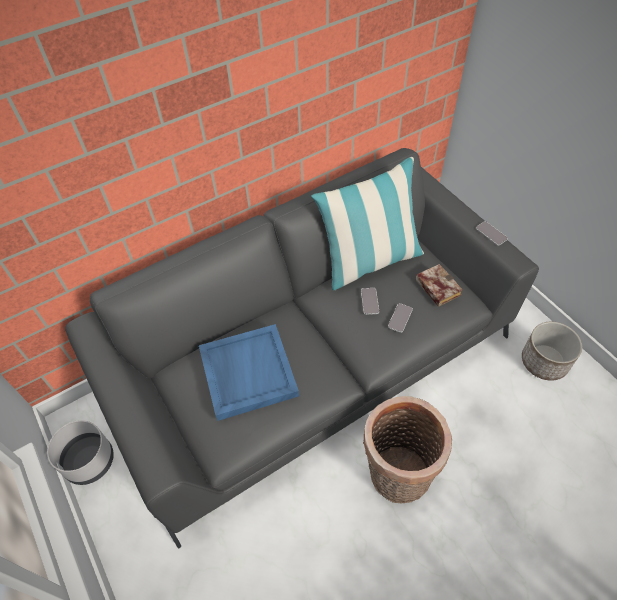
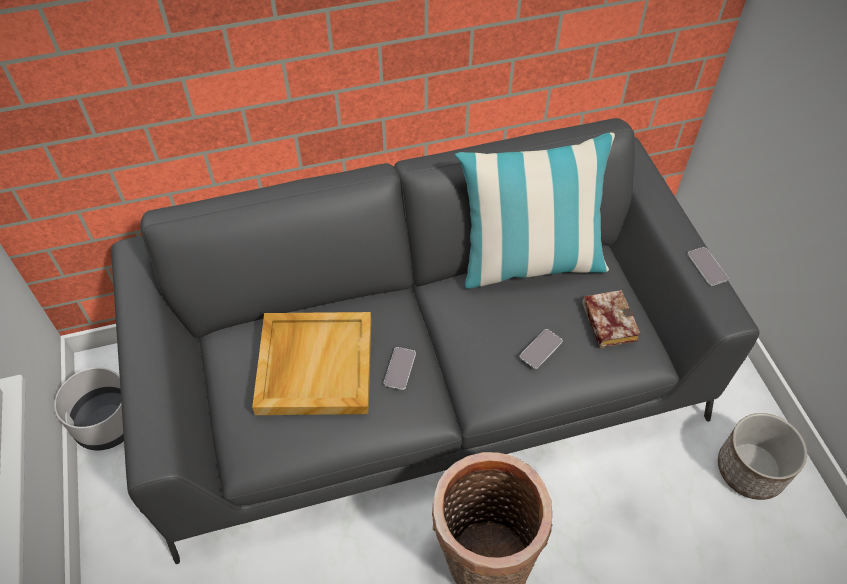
camera: 15 degrees right, 0 degrees up
blue tray [199,324,299,421] -> beige tray [252,312,371,415]
phone [361,288,379,315] -> phone moved to [384,347,416,390]

